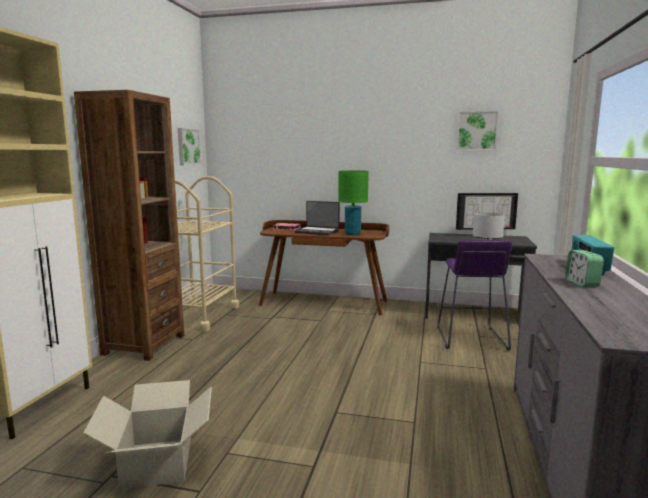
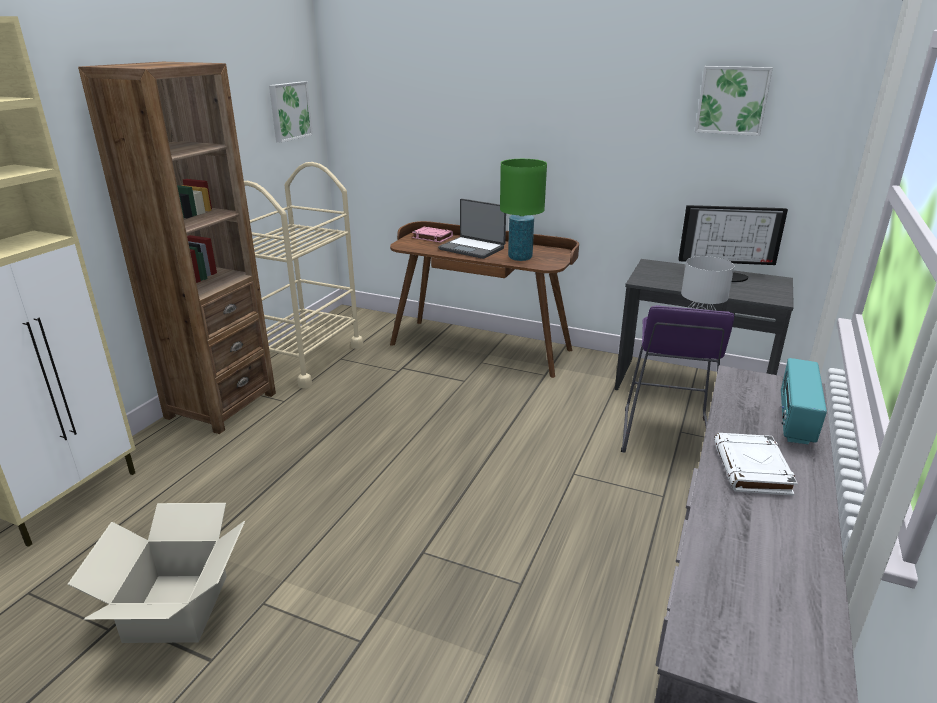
camera: 10 degrees right, 15 degrees up
alarm clock [565,250,604,287] -> white book [714,433,798,496]

